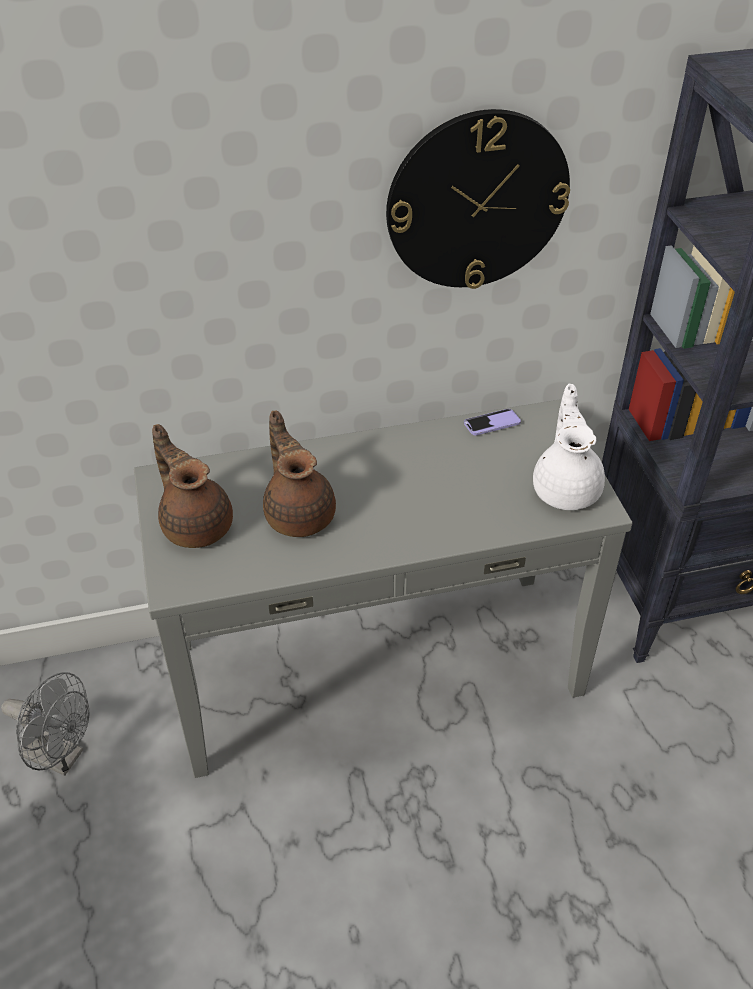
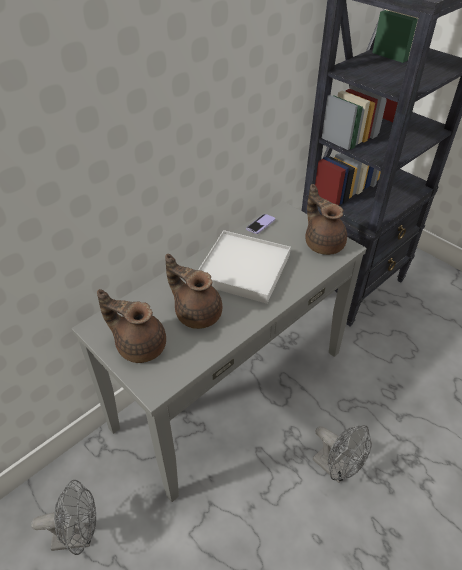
camera: 30 degrees left, 0 degrees up
wall clock [386,109,570,289] -> none
white teapot [533,384,605,510] -> brown teapot [305,184,347,255]
none -> white tray [198,230,291,304]
none -> grey fan [313,425,372,483]

